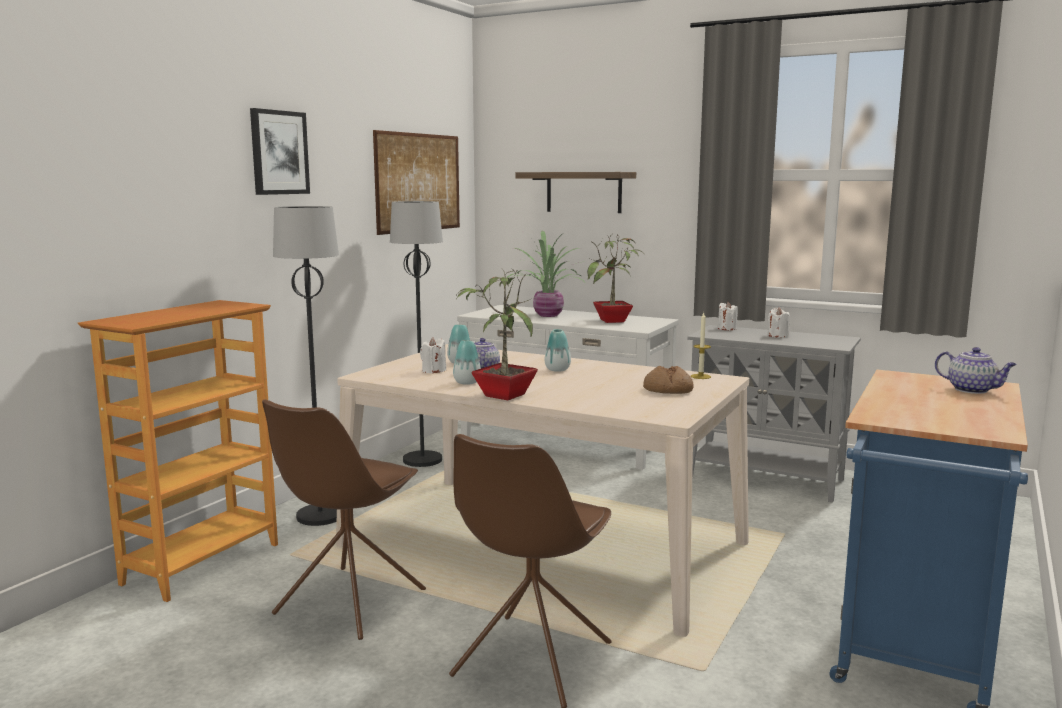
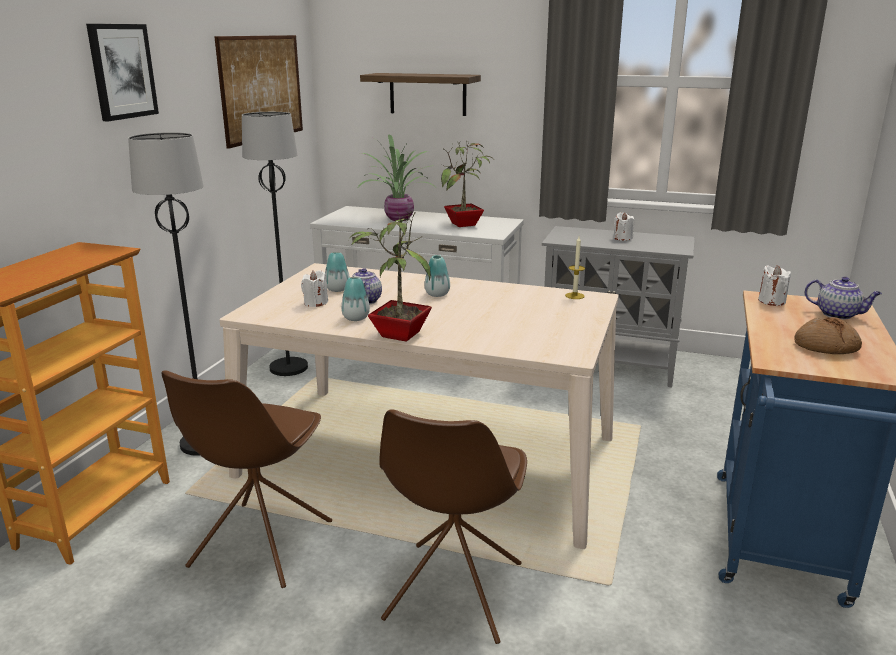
camera: 10 degrees left, 10 degrees up
bread [643,366,693,394] -> bread moved to [794,317,862,354]
white candle [718,302,738,330] -> white candle moved to [758,265,791,306]

